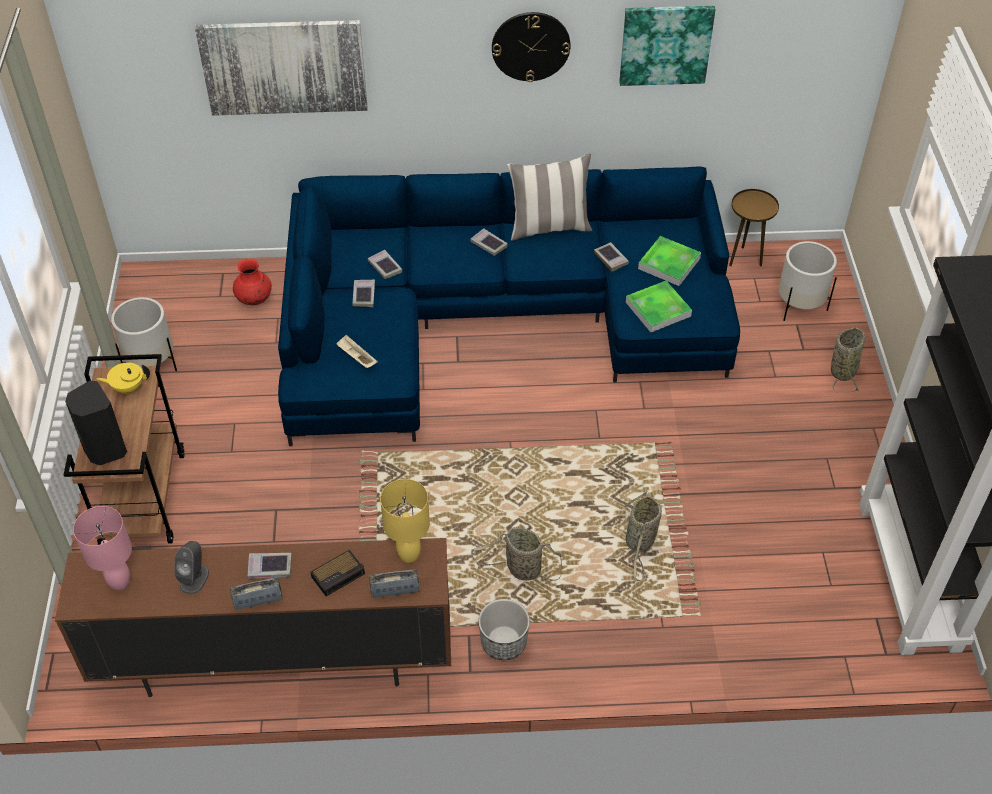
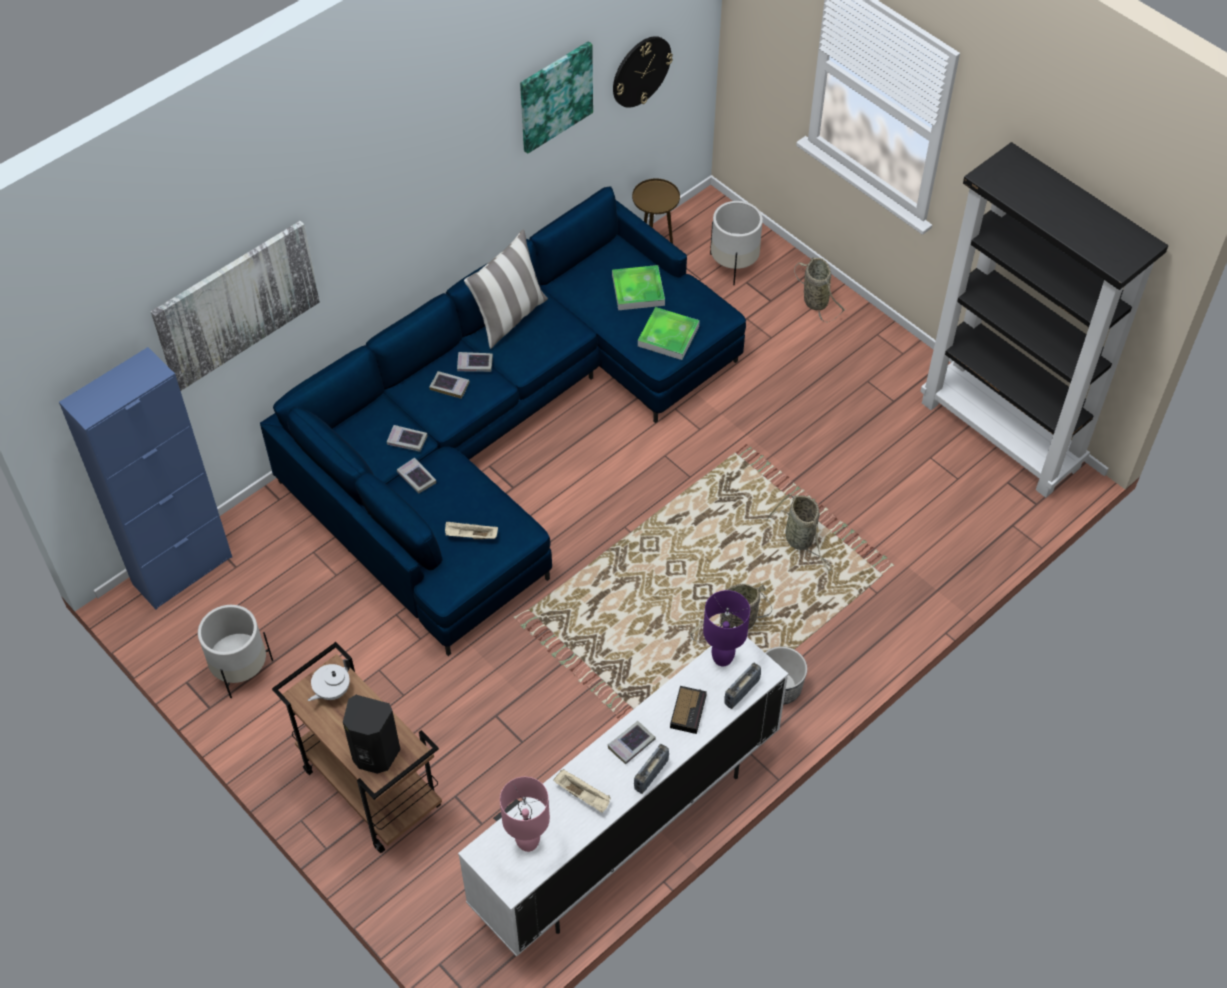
camera: 40 degrees left, 5 degrees up
brown tv stand [55,538,451,697] -> white tv stand [458,626,788,957]
yellow teapot [97,363,150,394] -> white teapot [308,659,350,701]
grey speaker [175,541,209,594] -> beige tray [553,769,611,813]
red vase [233,259,272,305] -> none
yellow table lamp [380,479,430,563] -> purple table lamp [703,590,750,666]
wall clock [492,12,571,82] -> wall clock moved to [613,36,673,108]
book [594,242,629,272] -> book moved to [429,371,470,399]
none -> blue cabinet [59,347,232,610]

